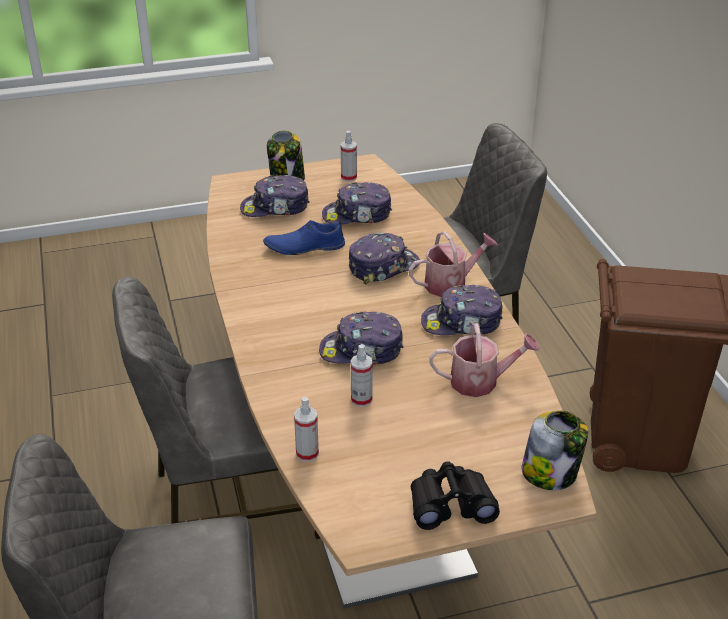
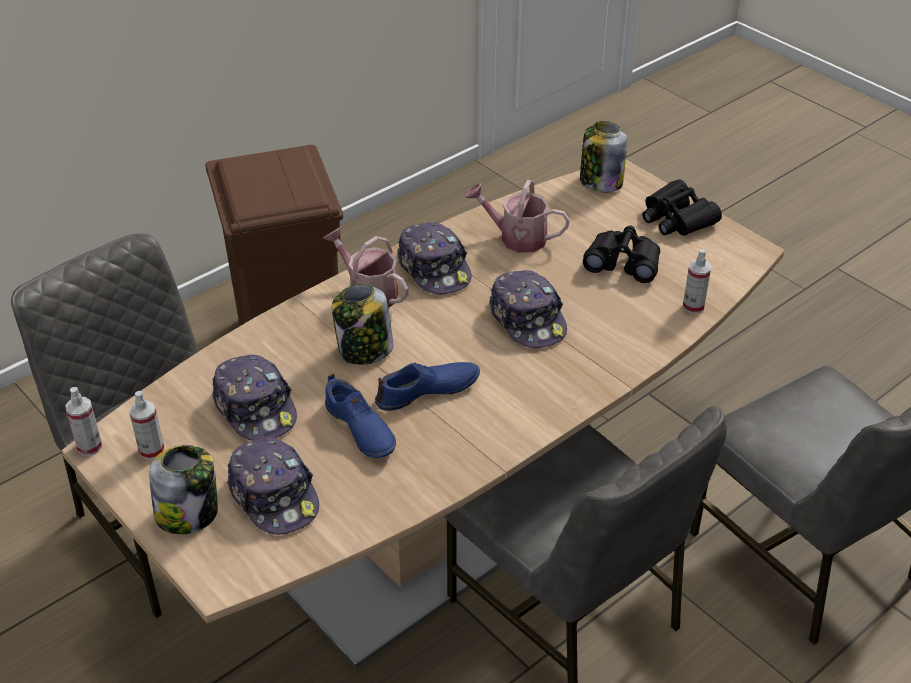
camera: 115 degrees left, 5 degrees up
cap [349,233,420,284] -> jar [332,284,393,365]
spray bottle [351,344,373,407] -> spray bottle moved to [65,387,102,456]
watering can [429,324,539,397] -> watering can turned 45 degrees counterclockwise [466,180,570,252]
none -> blue shoe [375,362,480,411]
none -> black binoculars [583,226,660,283]

